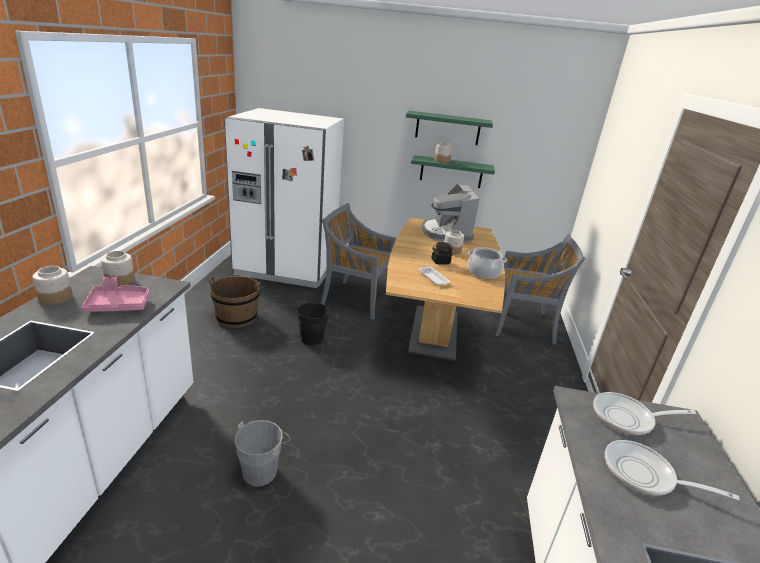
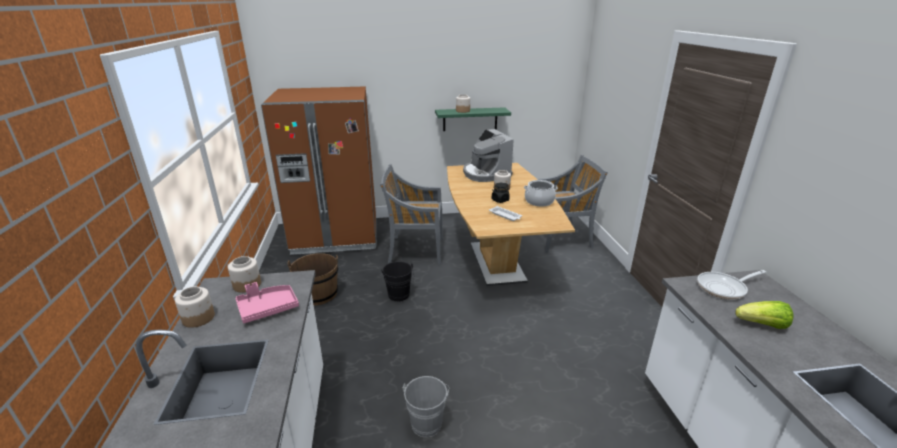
camera: 15 degrees left, 0 degrees up
white fridge [224,108,344,288] -> brown fridge [261,87,376,255]
green shelf [406,111,493,145] -> none
frying pan [605,440,740,501] -> lettuce [735,301,794,329]

